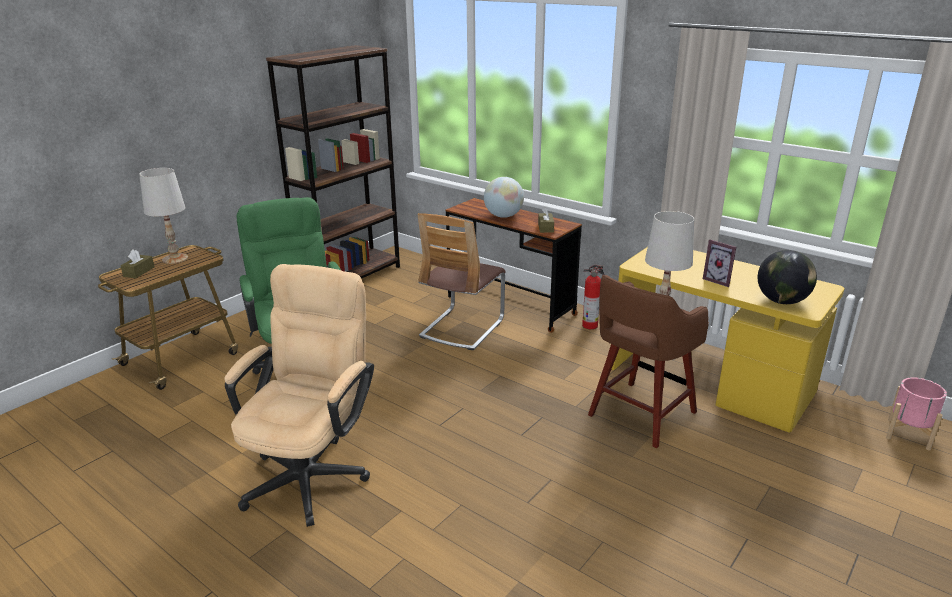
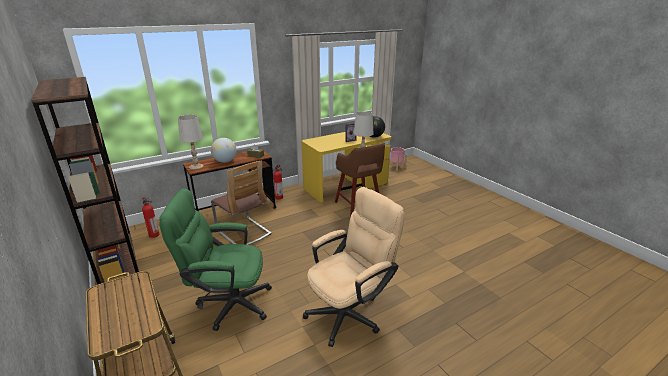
camera: 70 degrees left, 0 degrees up
brown tissue box [121,249,154,278] -> none
white table lamp [139,168,188,264] -> white table lamp moved to [178,115,204,170]
beige office chair [224,264,374,527] -> beige office chair turned 105 degrees clockwise [303,187,405,347]
none -> fire extinguisher [142,197,159,238]

